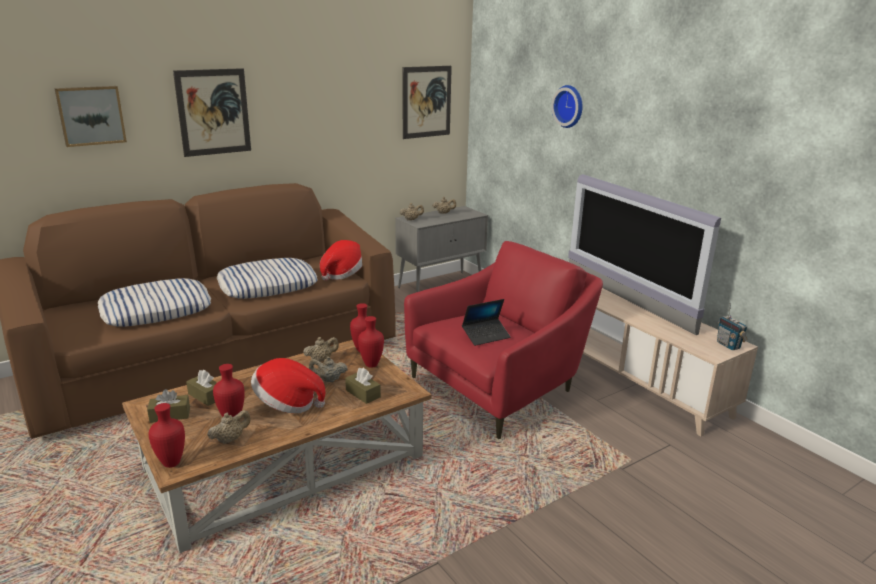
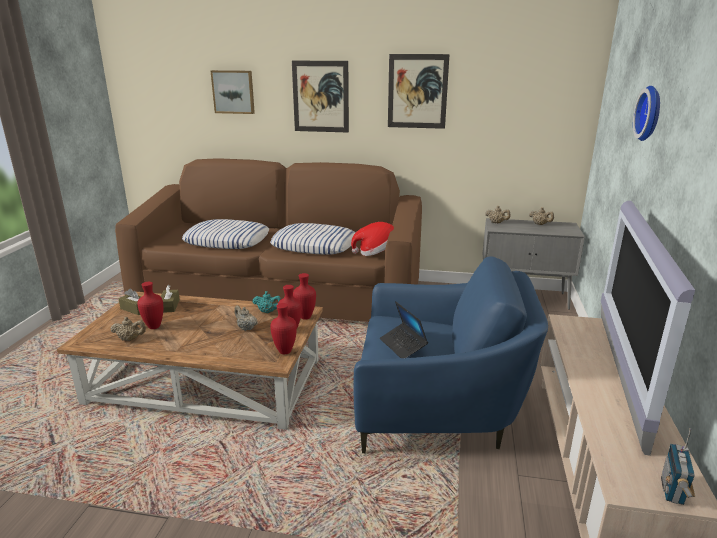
camera: 45 degrees right, 0 degrees up
red vase [149,403,185,468] -> red vase moved to [270,303,297,354]
hat [251,358,326,413] -> none
beige teapot [303,337,339,362] -> turquoise teapot [253,291,281,313]
brown tissue box [345,368,381,404] -> none
picture [403,66,452,139] -> picture moved to [388,54,450,129]
red armchair [404,241,603,439] -> blue armchair [354,256,548,453]
laptop [462,299,510,346] -> laptop turned 45 degrees clockwise [380,301,428,358]

